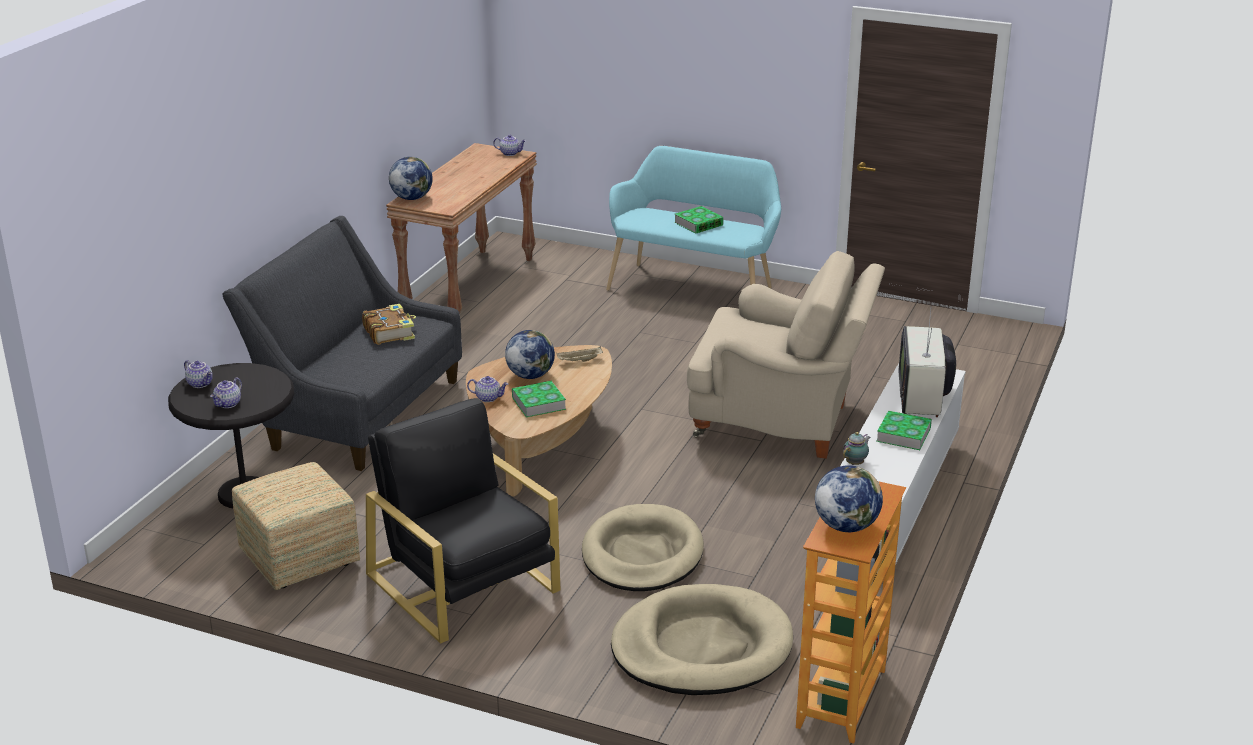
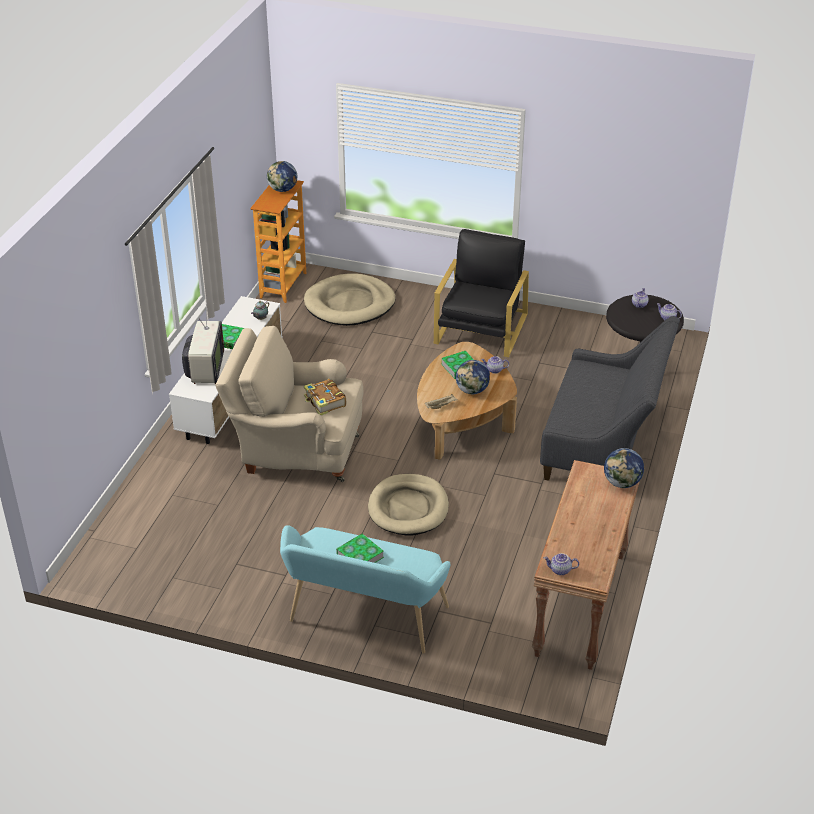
camera: 175 degrees right, 10 degrees up
ottoman [232,462,360,590] -> none
book [362,304,416,345] -> book moved to [304,379,346,415]
black armchair [366,398,560,644] -> black armchair turned 120 degrees counterclockwise [434,229,529,357]
beige dog bed [582,504,704,591] -> beige dog bed moved to [368,474,449,536]

